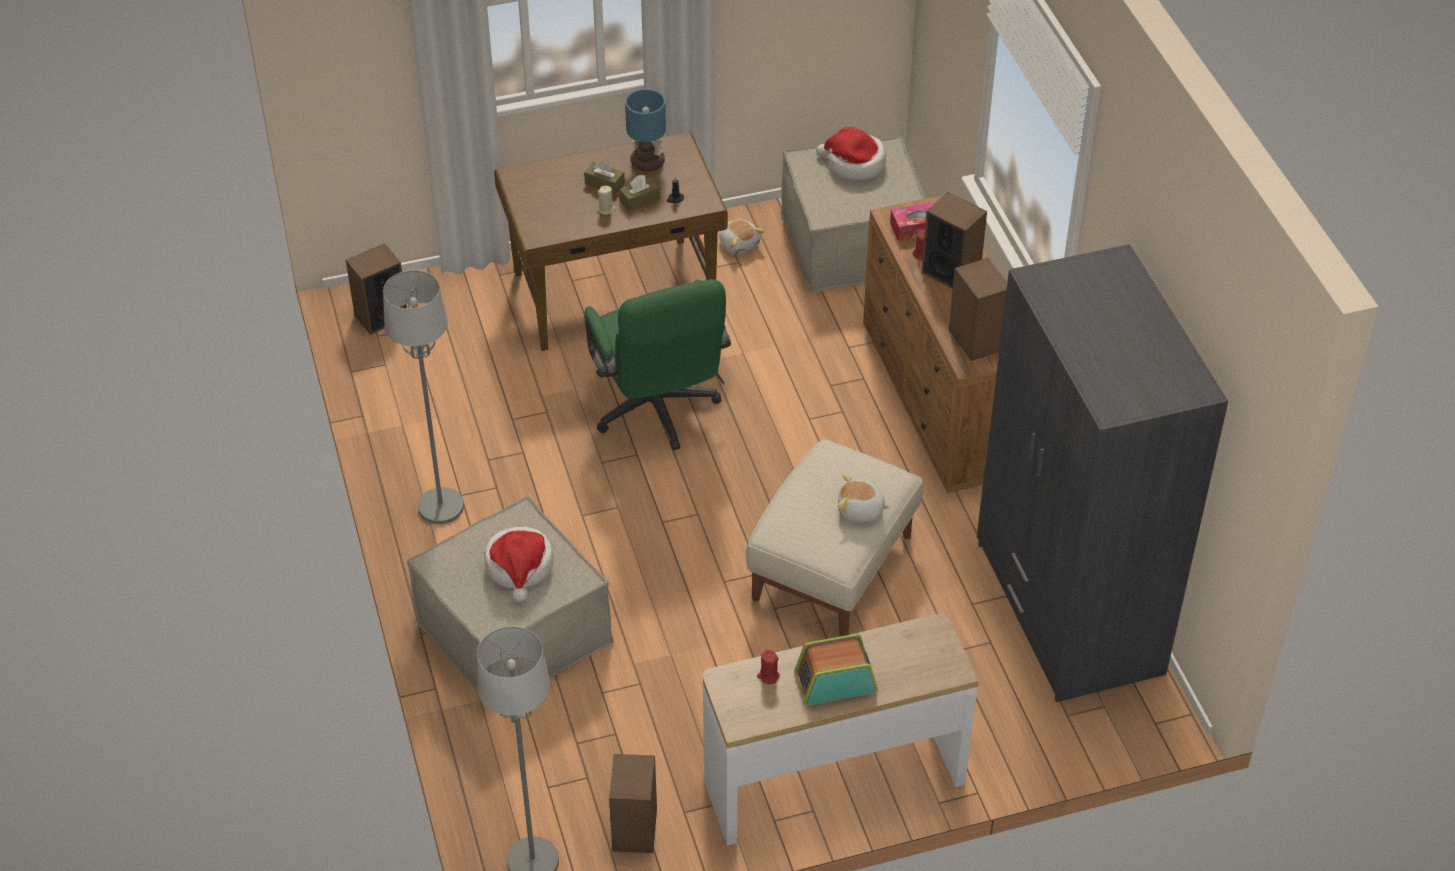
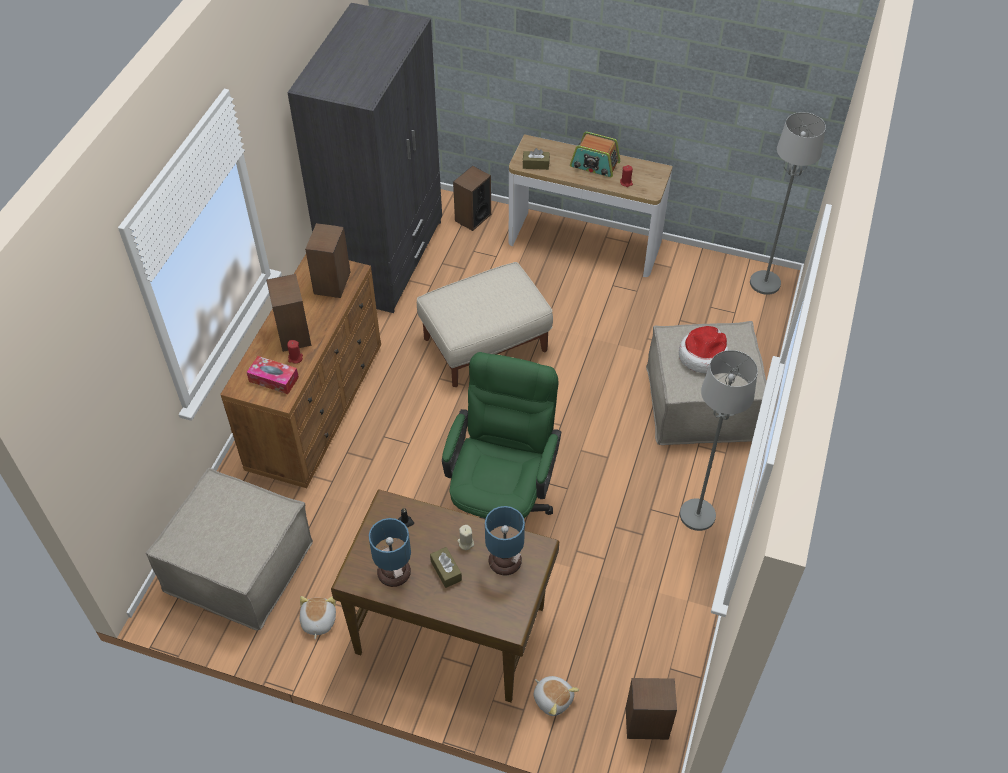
camera: 145 degrees left, 5 degrees up
speaker [609,754,657,853] -> speaker moved to [453,166,491,231]
brown tissue box [619,175,660,211] -> brown tissue box moved to [523,148,550,170]
hat [816,127,886,181] -> none
plush toy [837,474,891,522] -> plush toy moved to [534,676,579,716]
none -> table lamp [485,506,525,575]

